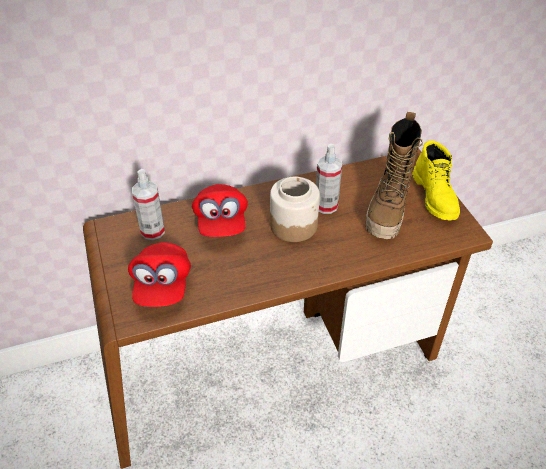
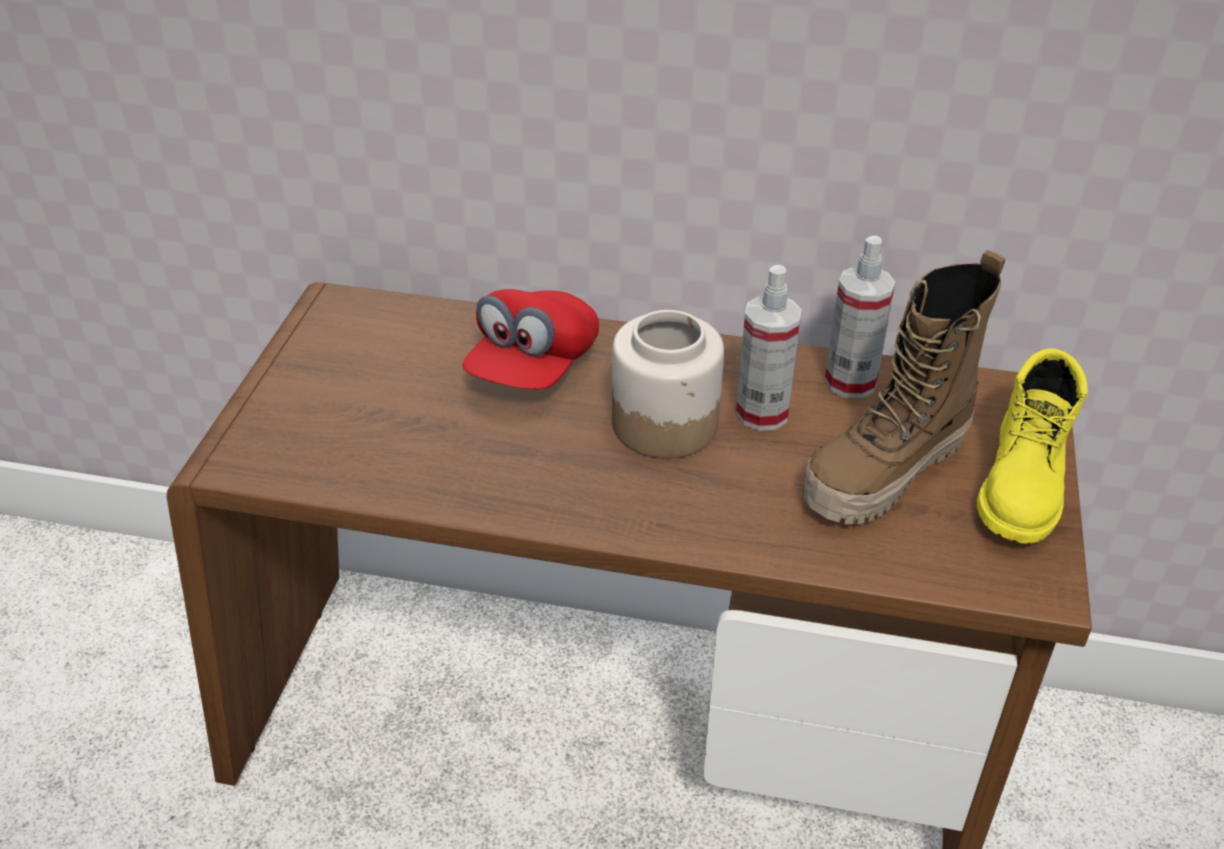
camera: 30 degrees right, 5 degrees down
red cap [128,242,191,307] -> none
spray bottle [132,169,165,240] -> spray bottle moved to [824,235,895,398]

